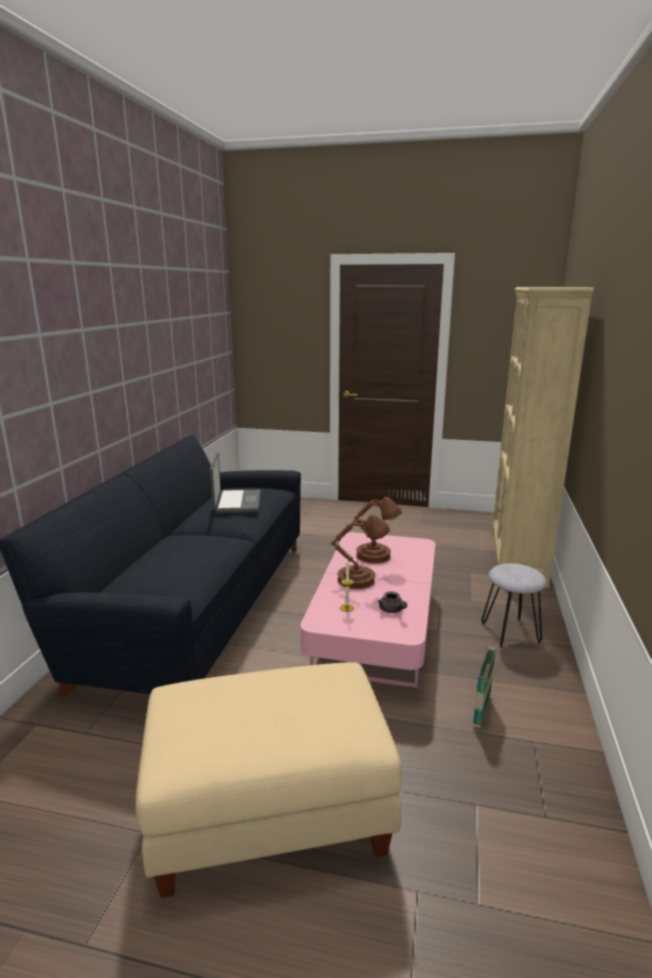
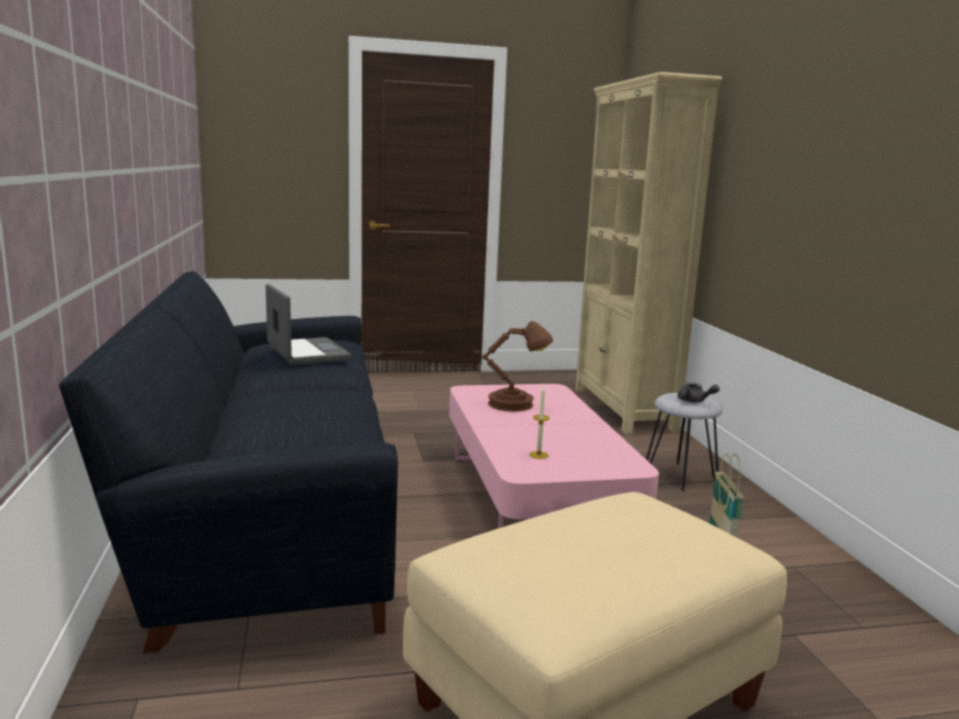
camera: 25 degrees left, 5 degrees down
brown table lamp [331,514,390,589] -> none
grey teapot [378,591,407,613] -> grey teapot moved to [678,382,720,403]

